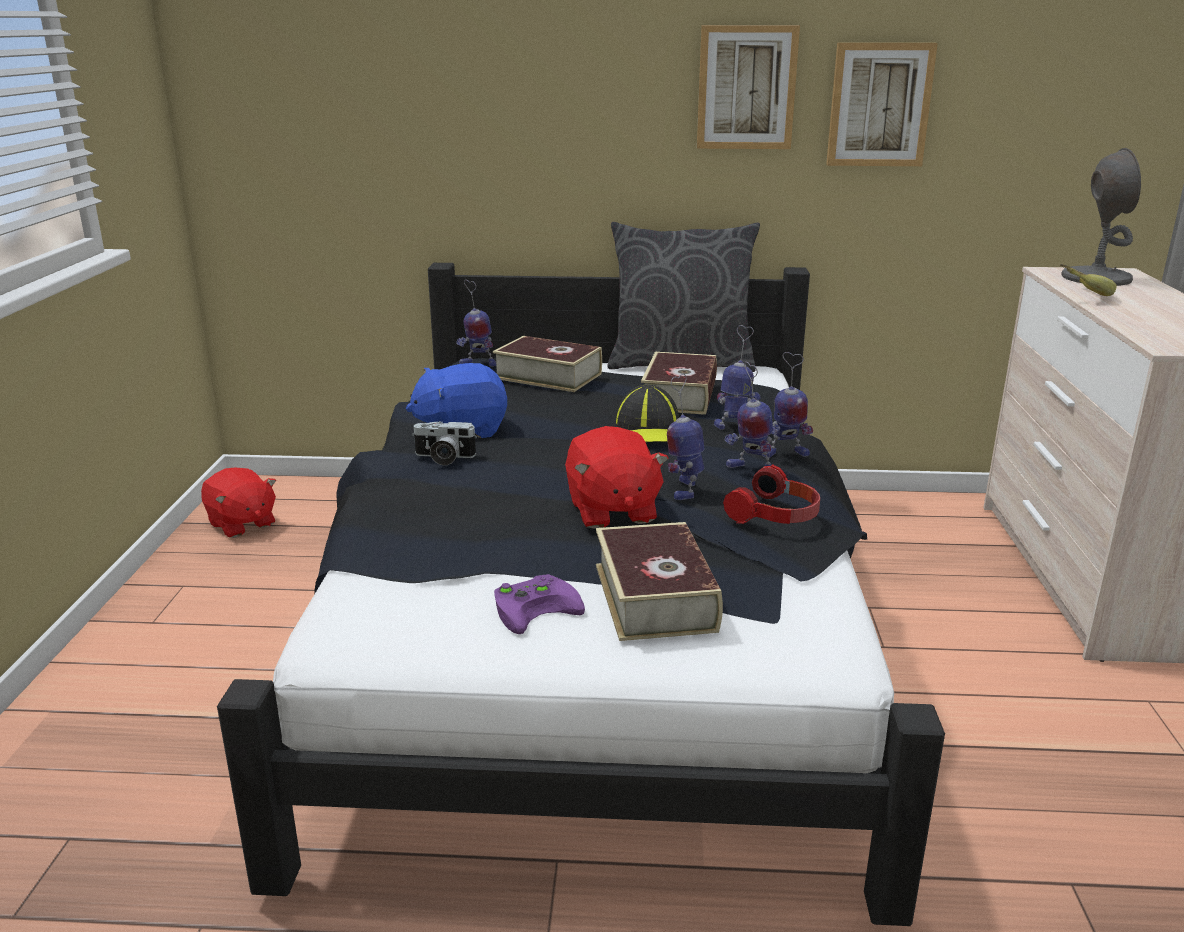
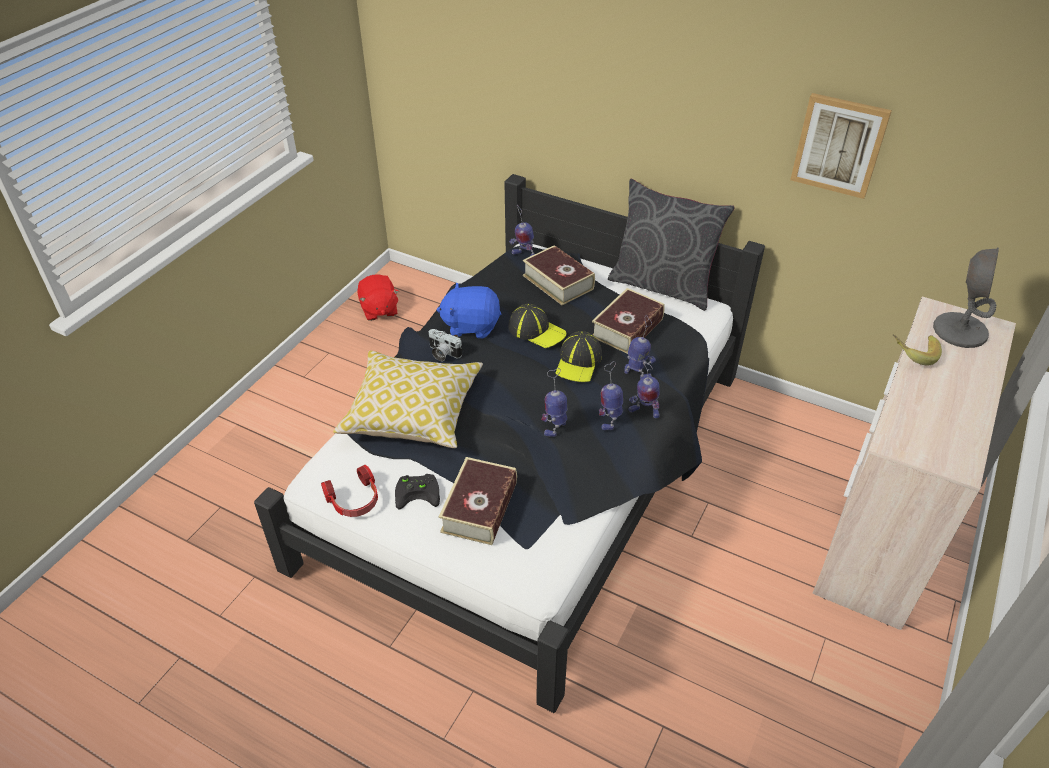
camera: 25 degrees right, 20 degrees up
purple game controller [494,574,585,634] -> black game controller [395,474,440,510]
red plush toy [565,426,669,529] -> none
picture [697,25,800,149] -> none
headphones [723,464,820,524] -> headphones moved to [321,465,378,517]
toy robot [725,361,773,468] -> toy robot turned 60 degrees clockwise [599,361,623,430]
none -> pillow [333,351,483,448]
none -> cap [508,304,567,348]

